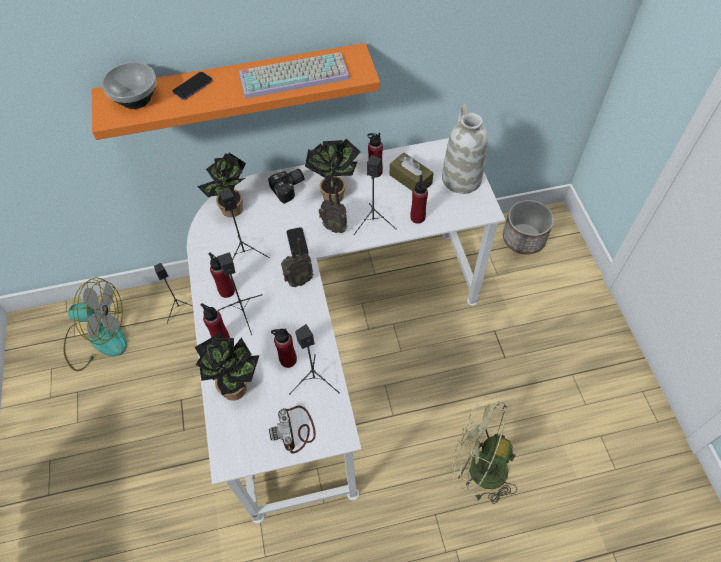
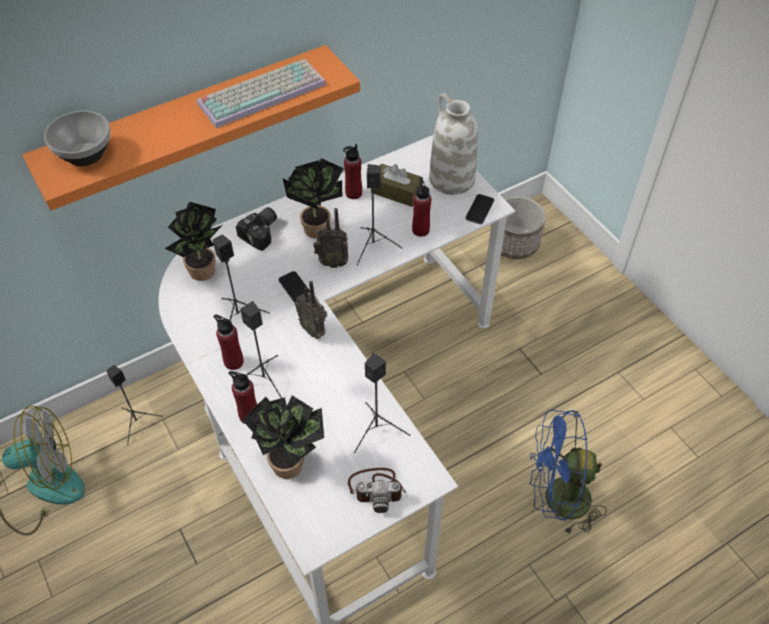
camera: 20 degrees left, 5 degrees down
phone [173,72,213,100] -> phone moved to [465,194,494,225]
camera [269,406,316,454] -> camera turned 60 degrees counterclockwise [348,468,407,513]
red bottle [271,329,297,368] -> none
radio [281,238,314,287] -> radio turned 90 degrees clockwise [295,281,327,339]
green fan [451,396,517,504] -> blue fan [529,409,607,535]

